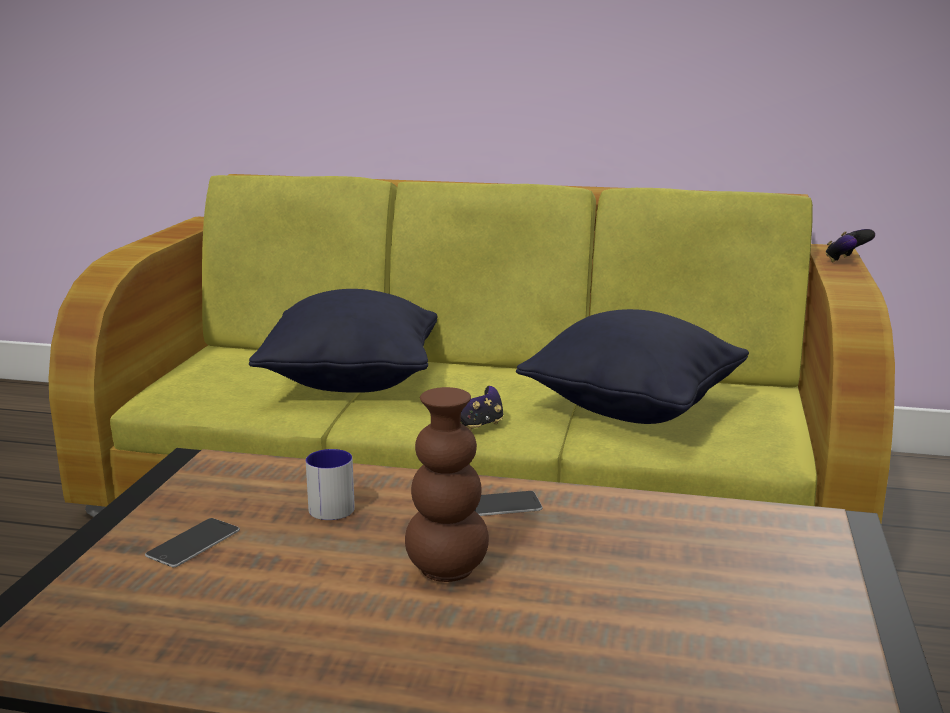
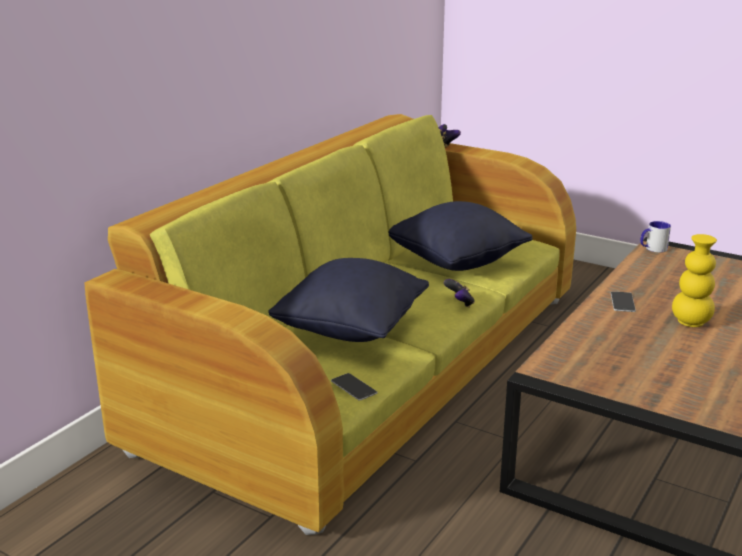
camera: 70 degrees left, 5 degrees up
phone [145,518,240,567] -> phone moved to [331,373,377,401]
mug [306,449,355,520] -> mug moved to [640,221,671,253]
brown vase [405,387,489,582] -> yellow vase [672,234,717,327]

